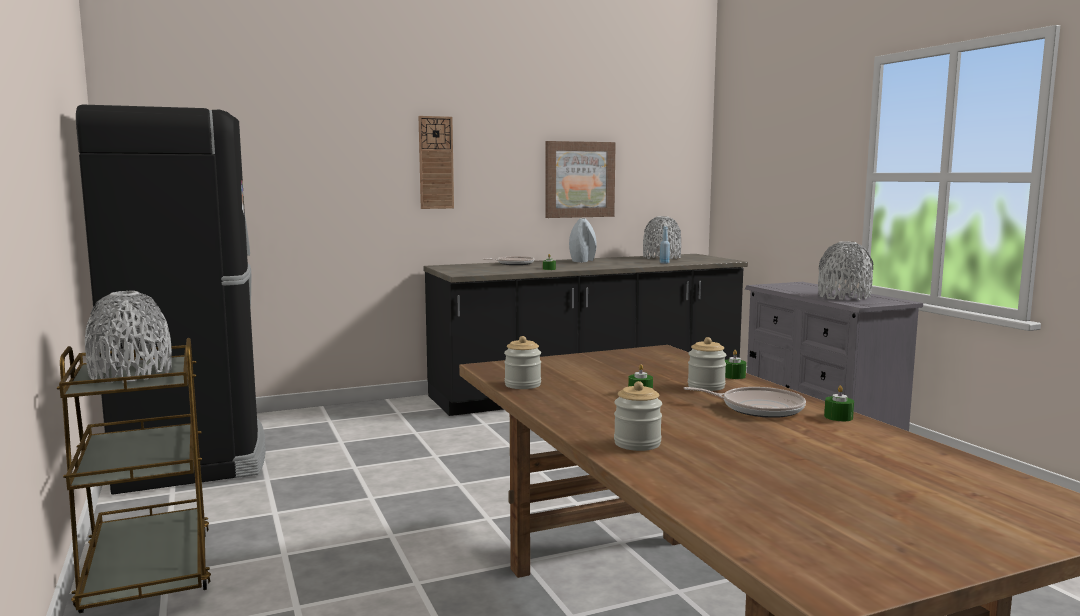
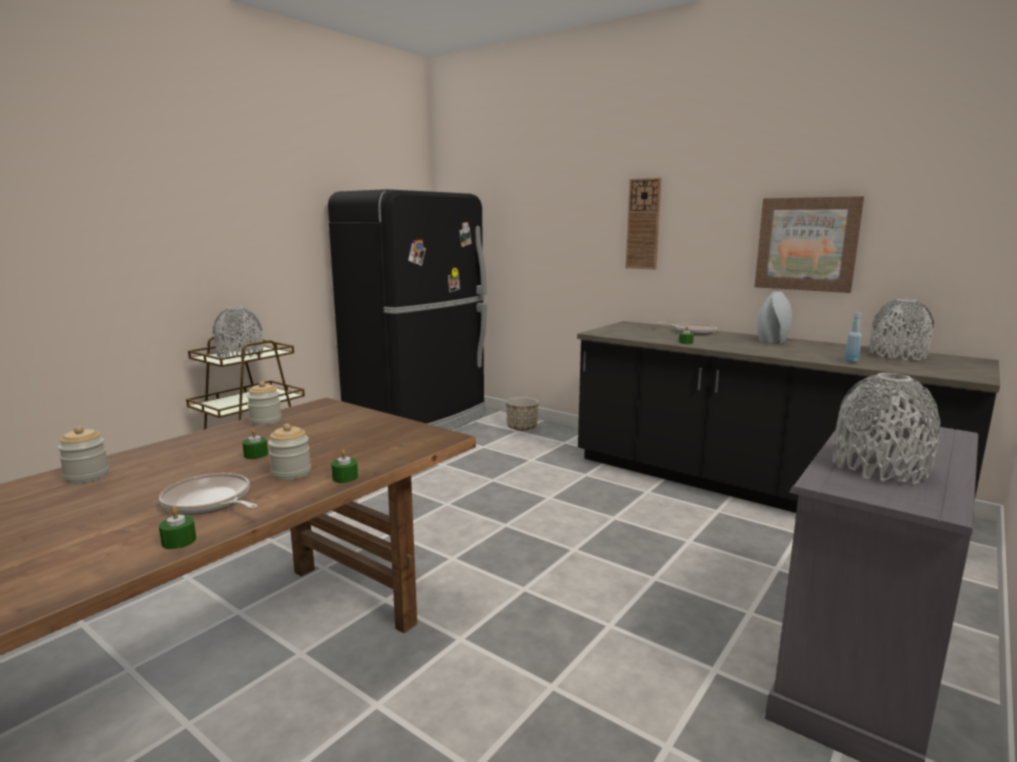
camera: 60 degrees right, 5 degrees up
frying pan [683,387,806,418] -> frying pan turned 135 degrees clockwise [159,473,258,515]
none -> planter [506,397,539,431]

